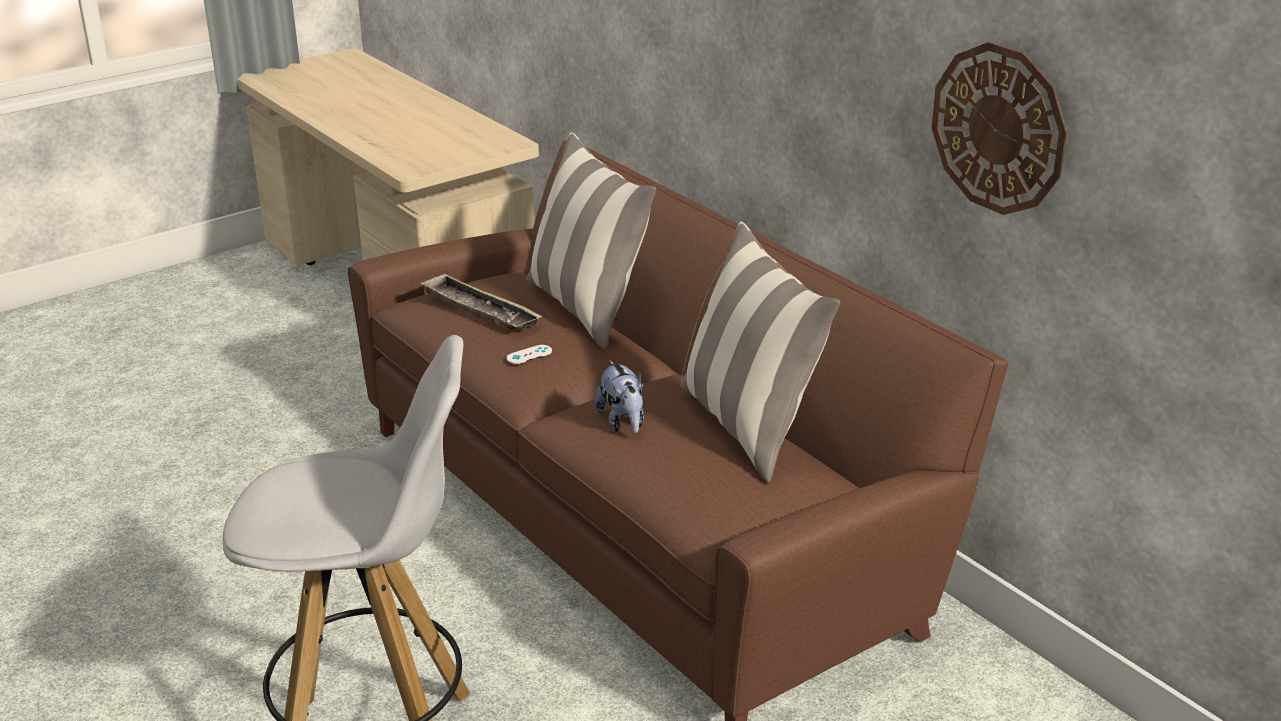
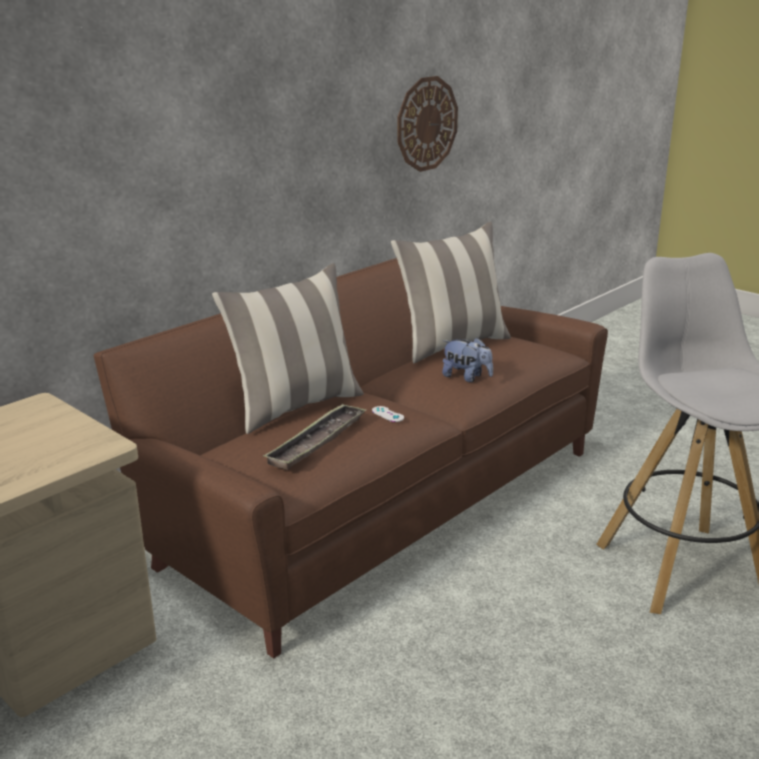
camera: 100 degrees left, 5 degrees down
plush toy [595,360,644,433] -> plush toy turned 60 degrees clockwise [442,337,493,382]

